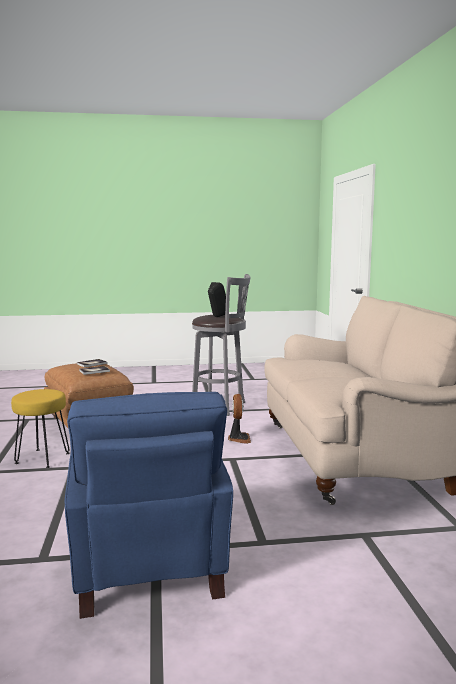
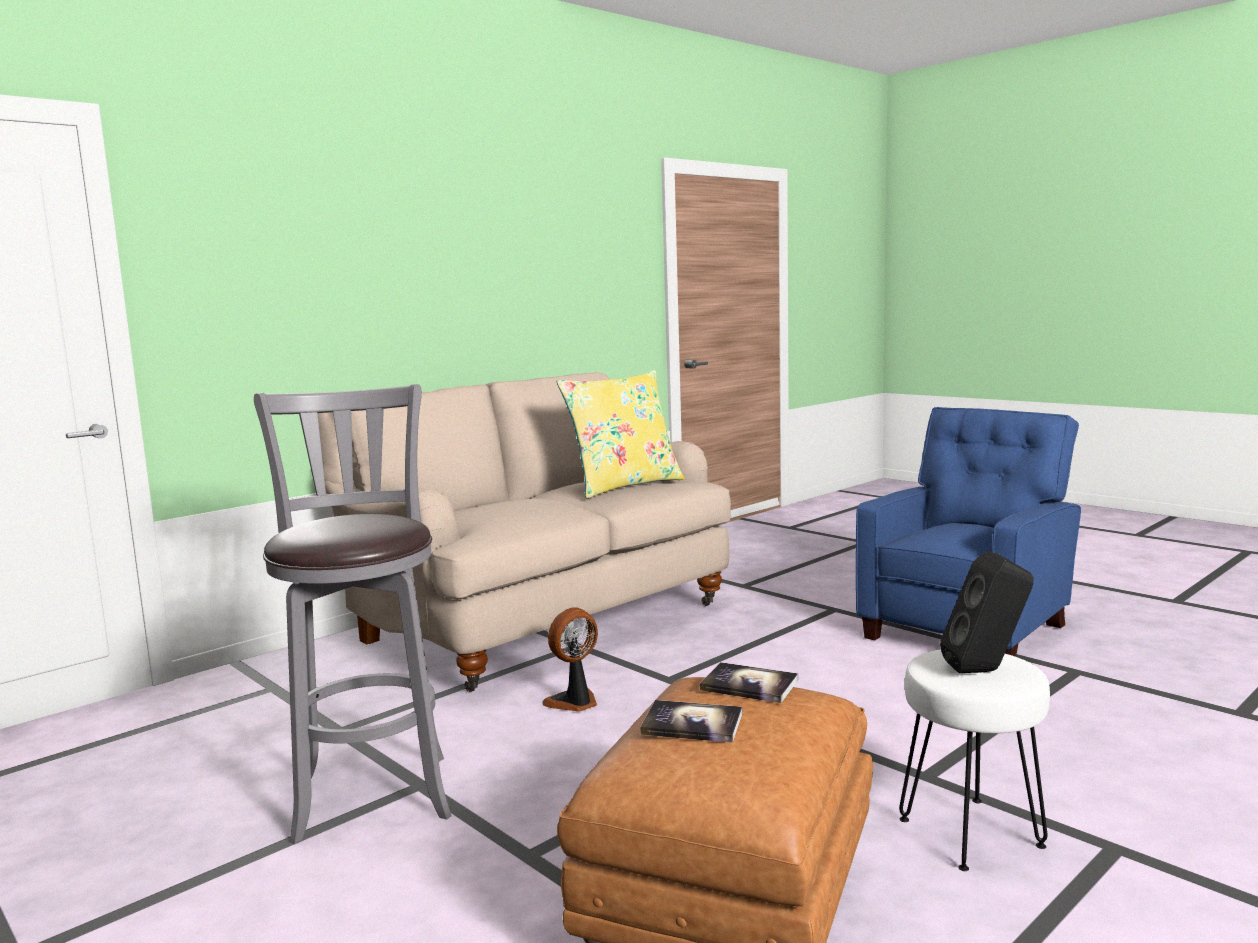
camera: 125 degrees left, 0 degrees up
yellow stool [11,389,70,468] -> white stool [899,650,1050,871]
black speaker [208,282,226,317] -> black speaker moved to [940,551,1034,673]
none -> yellow pillow [556,370,684,498]

